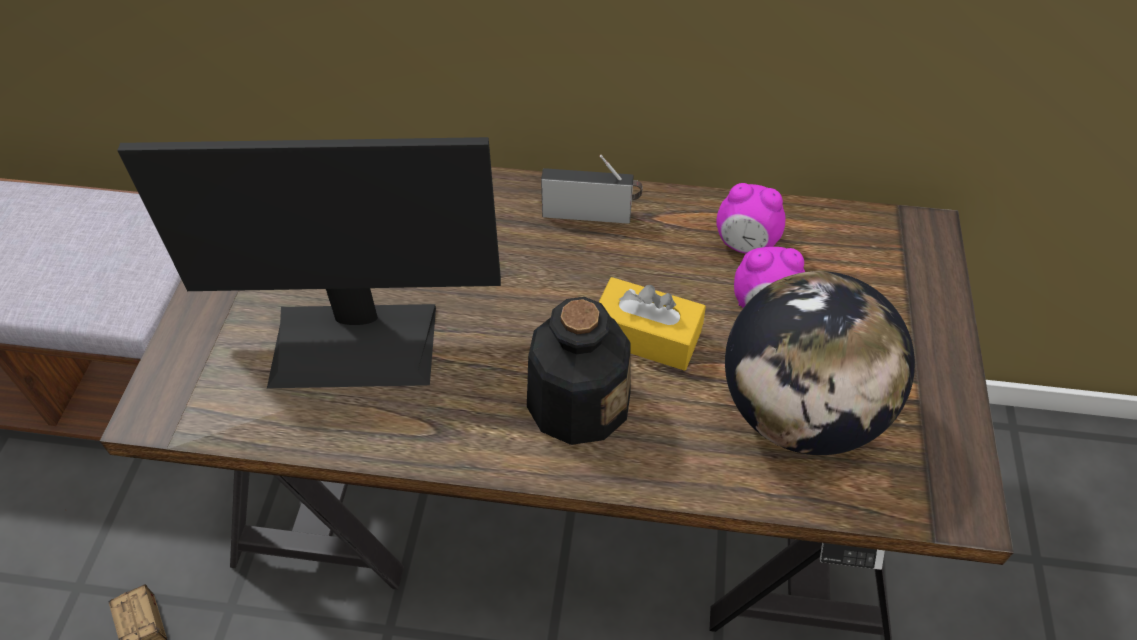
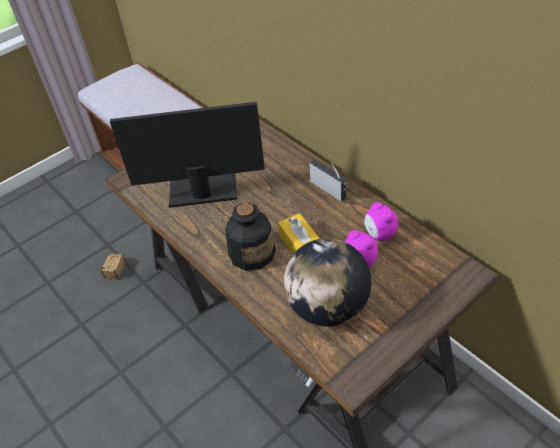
camera: 45 degrees right, 5 degrees down
monitor [117,137,501,388] -> monitor turned 135 degrees clockwise [110,102,265,208]

